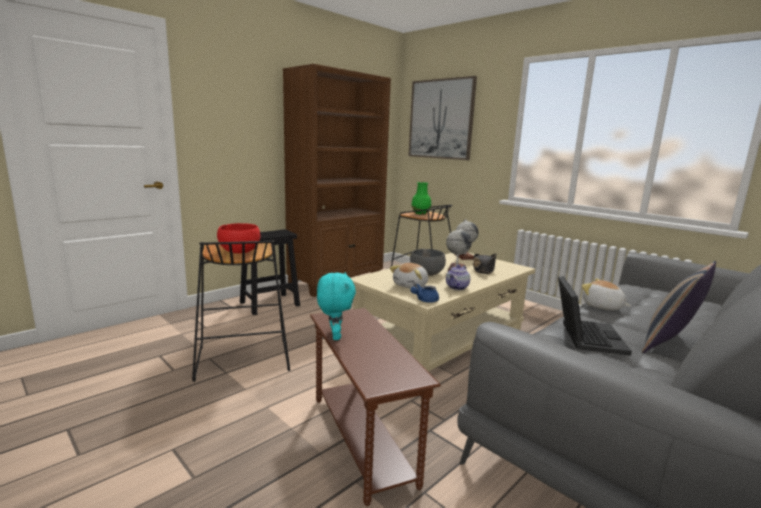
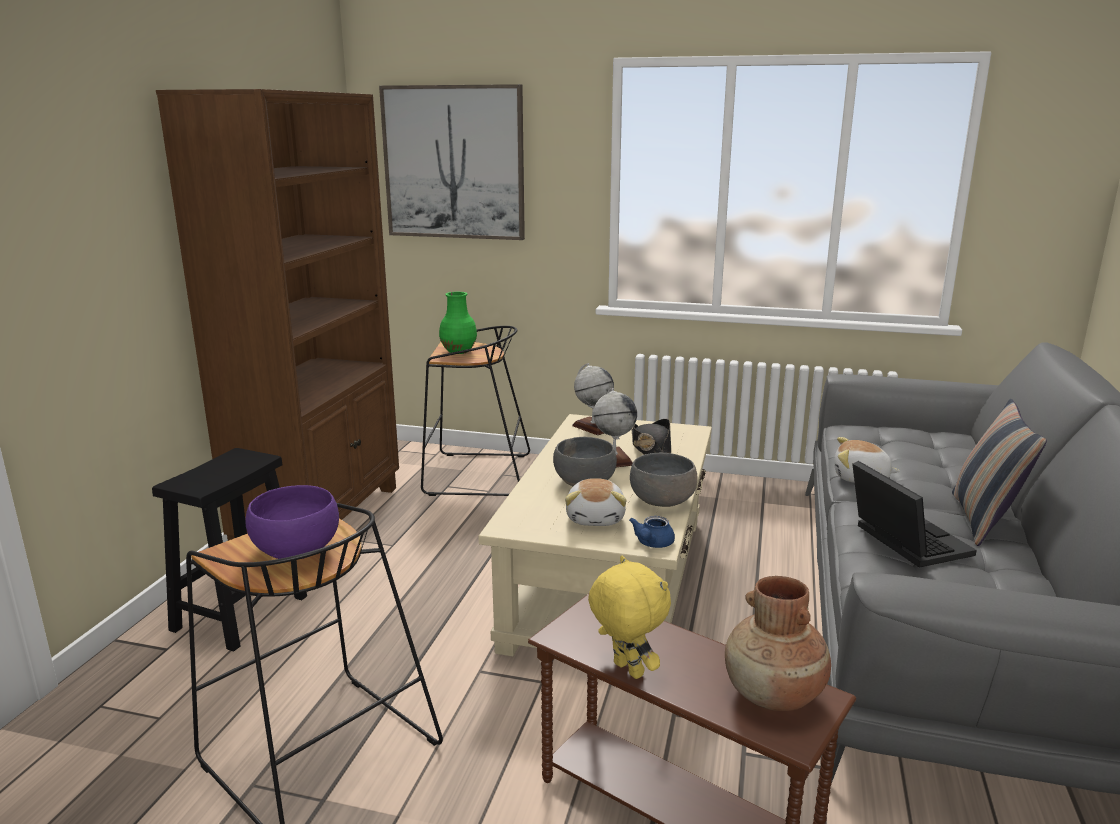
camera: 30 degrees left, 5 degrees up
red bowl [217,223,260,253] -> purple bowl [245,485,339,559]
turquoise plush toy [317,272,356,340] -> yellow plush toy [588,555,671,679]
teapot [446,265,470,290] -> grey bowl [630,453,698,507]
none -> brown vase [725,576,831,711]

